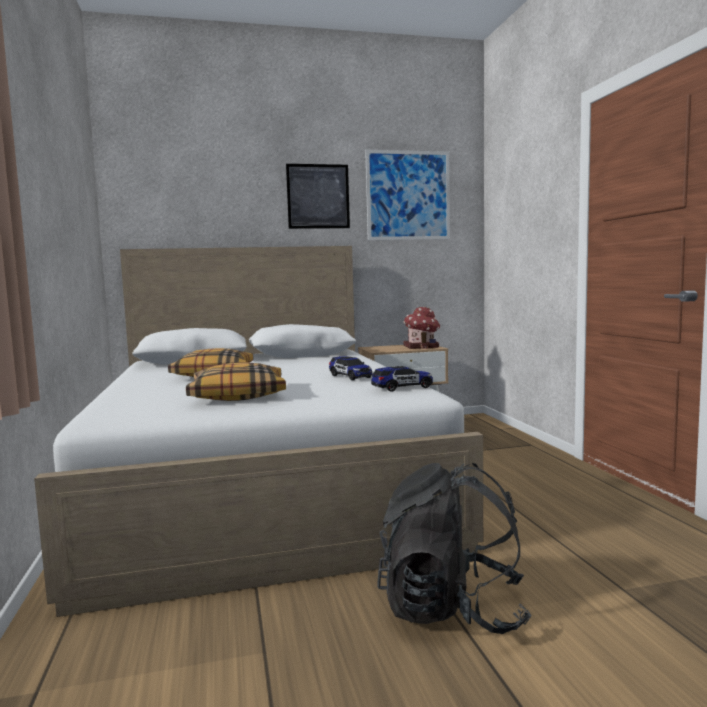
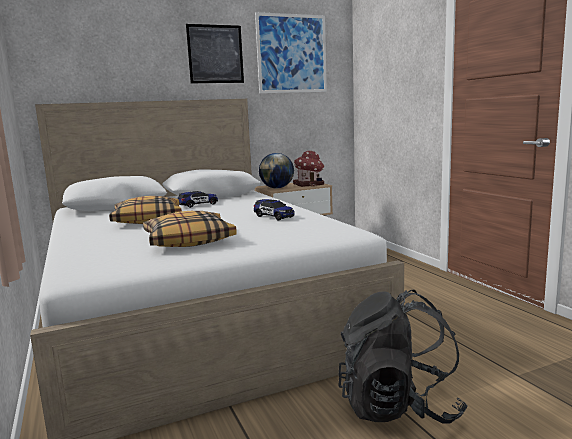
camera: 10 degrees left, 5 degrees up
toy car [371,366,433,392] -> toy car moved to [178,191,218,208]
none -> globe [259,153,294,188]

